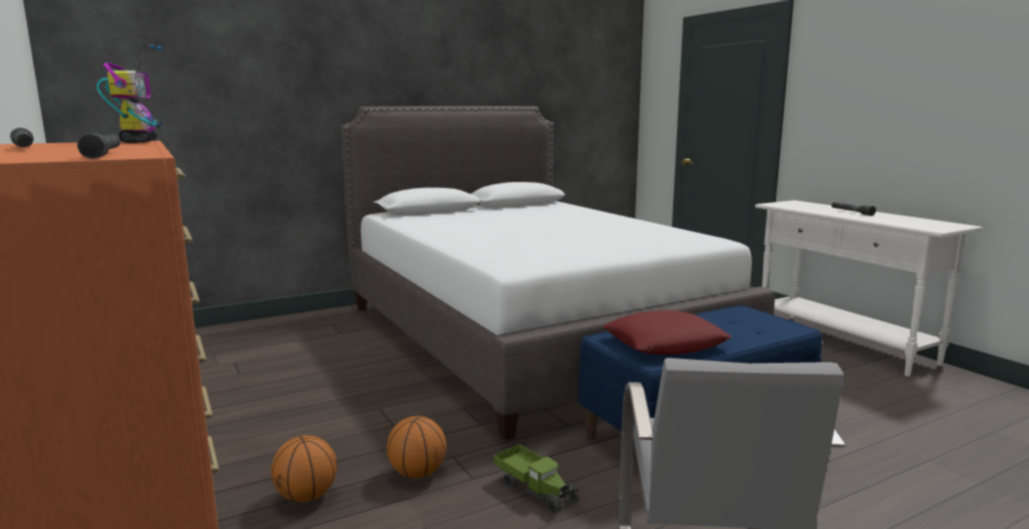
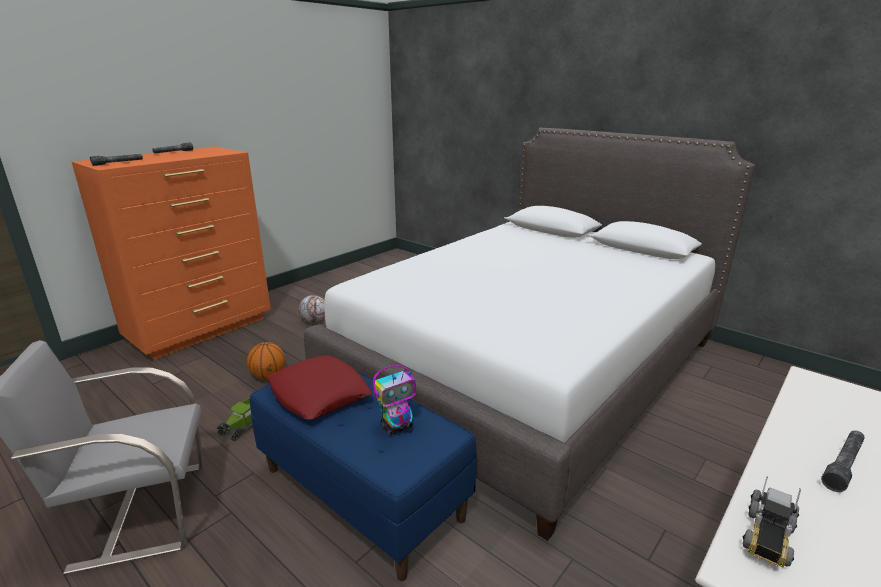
camera: 70 degrees right, 10 degrees up
toy robot [96,44,163,143] -> toy robot moved to [373,365,416,435]
basketball [271,435,337,502] -> none
none -> football [299,295,325,323]
none -> toy truck [743,476,801,568]

